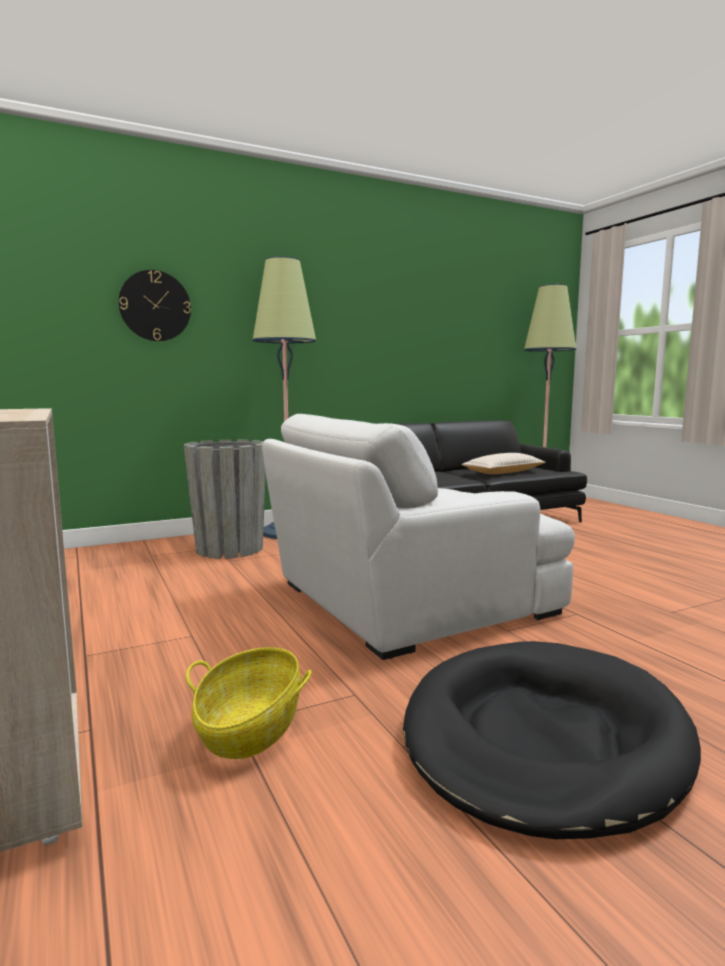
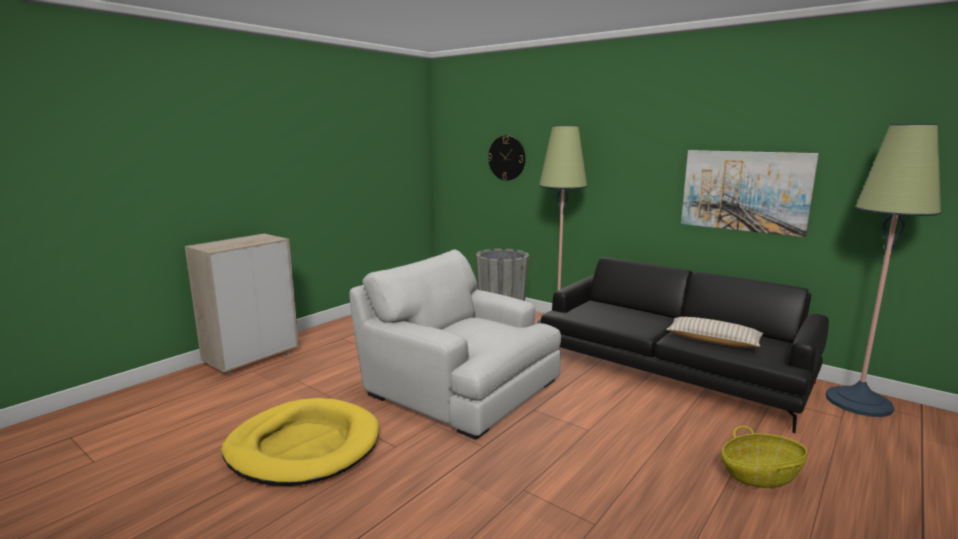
camera: 65 degrees right, 5 degrees up
basket [186,647,312,759] -> basket moved to [721,426,807,488]
black dog bed [403,641,701,839] -> yellow dog bed [221,398,379,486]
none -> picture [681,150,819,237]

